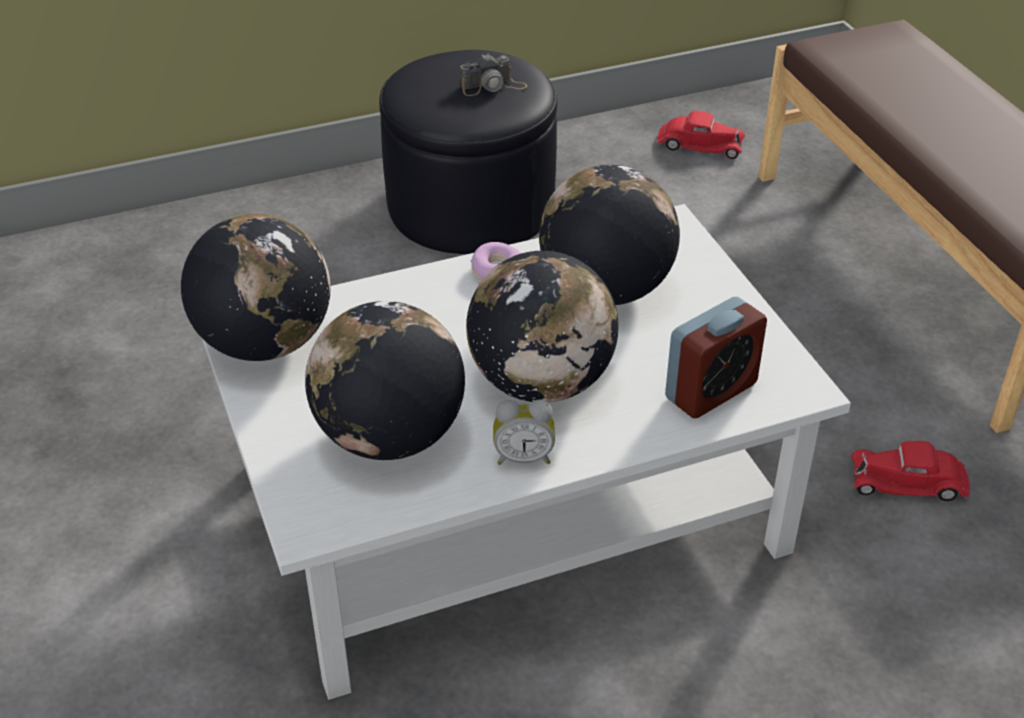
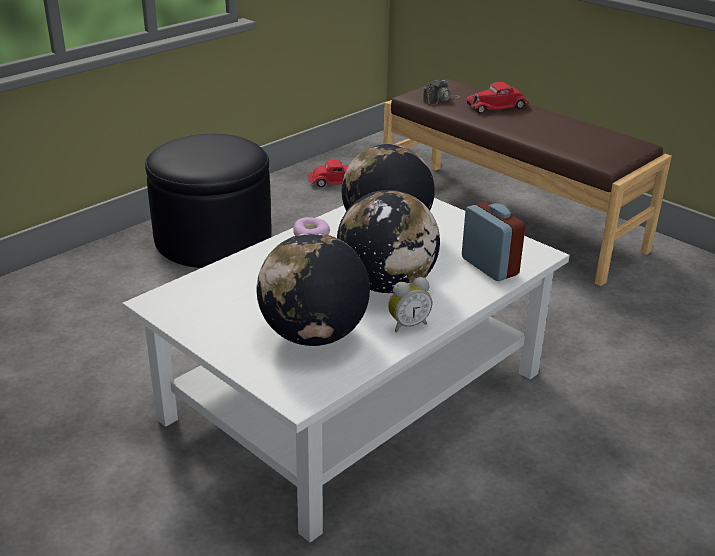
camera: 25 degrees left, 10 degrees down
globe [181,214,330,361] -> none
camera [460,53,527,96] -> camera moved to [423,79,460,105]
alarm clock [665,297,767,418] -> alarm clock turned 60 degrees counterclockwise [462,201,525,281]
red toy car [851,441,970,501] -> red toy car moved to [466,82,530,114]

